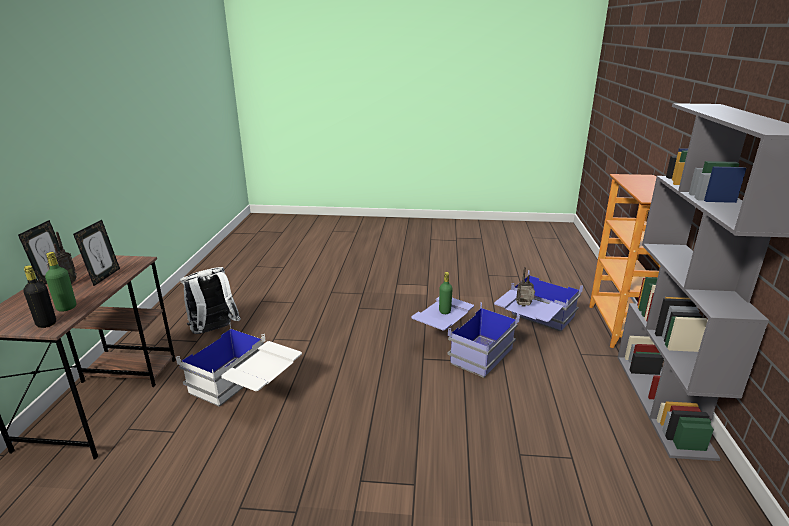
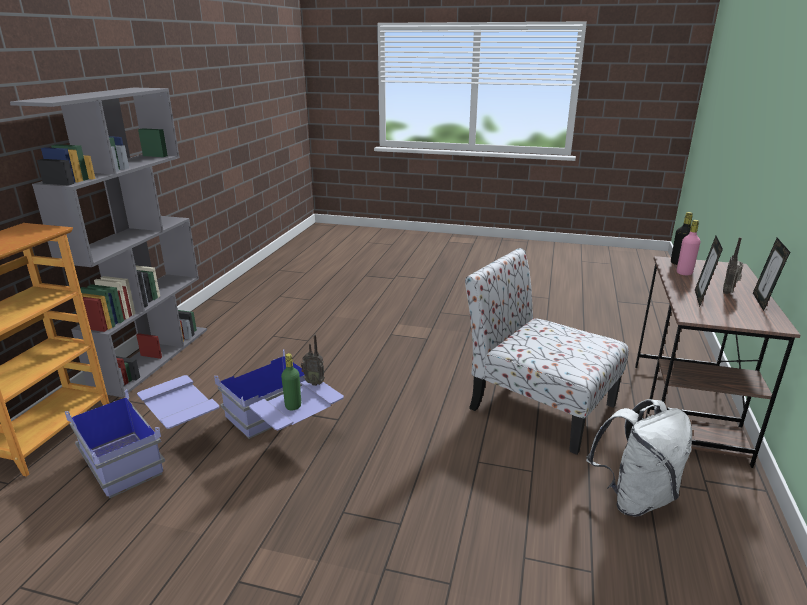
camera: 170 degrees left, 0 degrees up
green bottle [45,252,76,312] -> pink bottle [677,220,700,275]
white storage box [176,324,302,407] -> chair [465,248,629,455]
radio [516,267,535,307] -> radio moved to [301,335,325,386]

